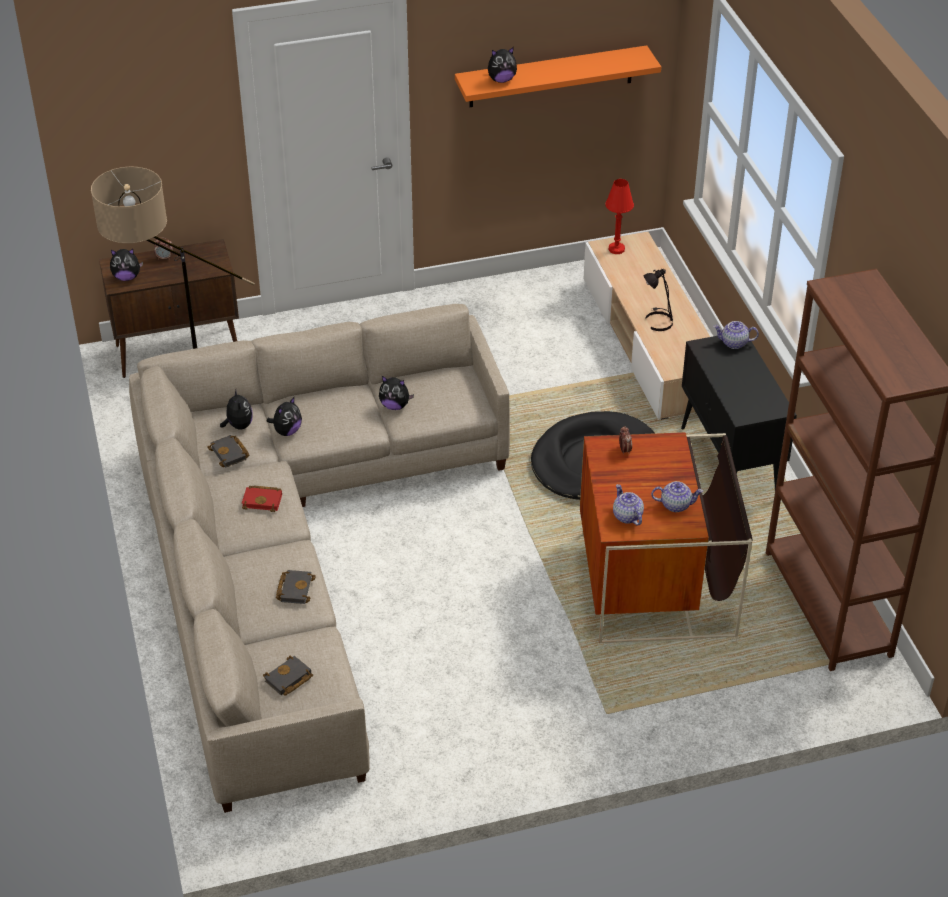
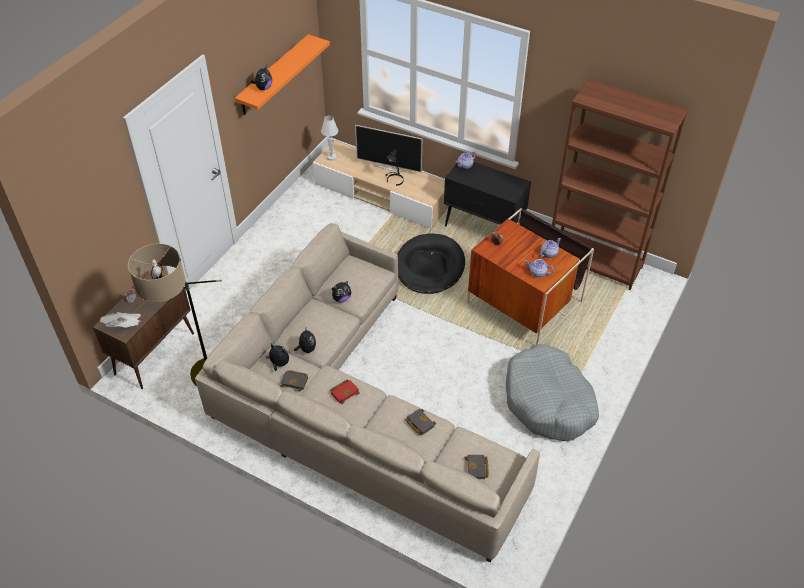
camera: 45 degrees left, 5 degrees up
plush toy [110,249,143,281] -> newspaper [100,312,141,327]
red table lamp [605,179,634,254] -> white table lamp [321,116,338,161]
none -> television [355,125,422,173]
none -> grey dog bed [506,344,599,441]

